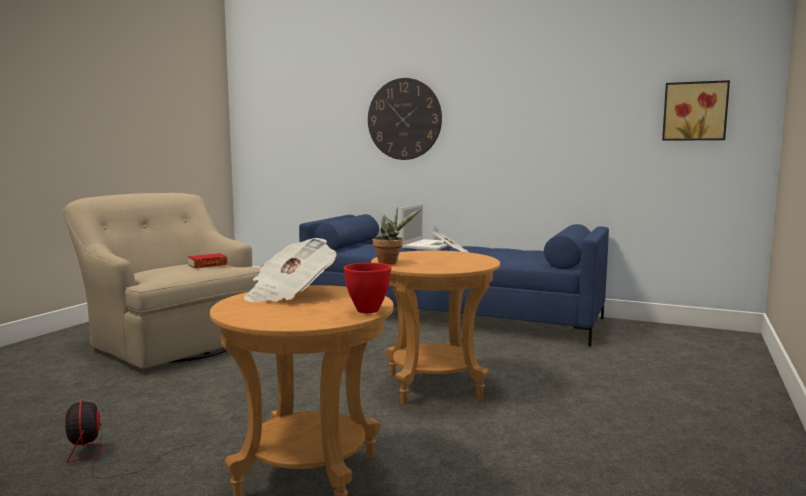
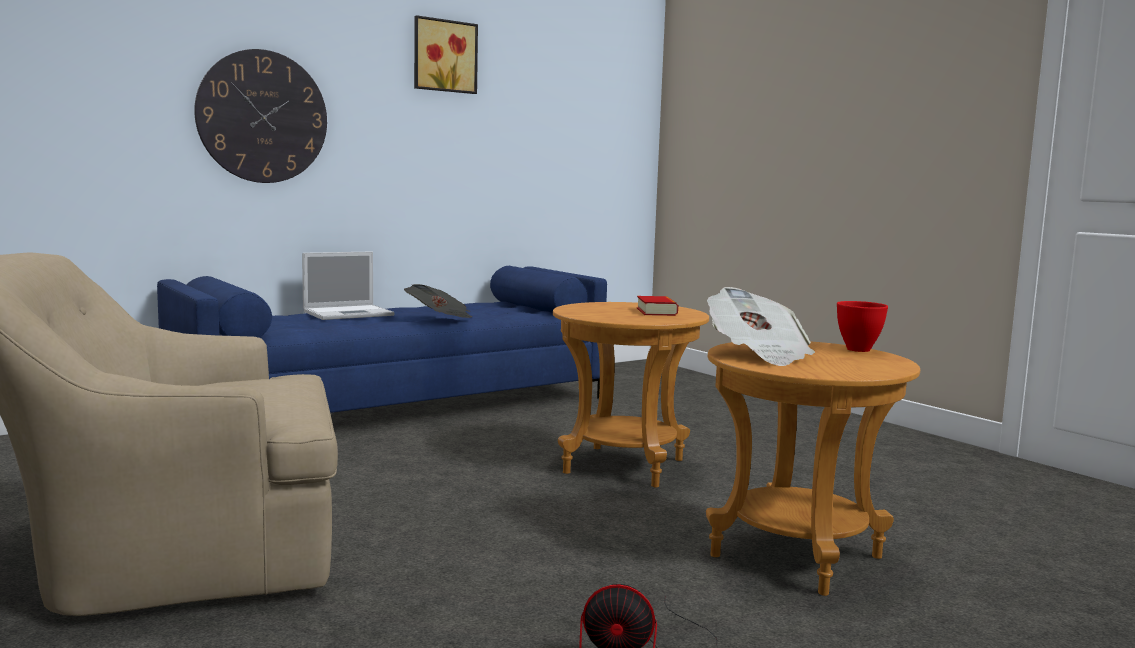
camera: 60 degrees left, 0 degrees up
book [188,253,227,268] -> book moved to [637,296,678,316]
potted plant [373,208,421,264] -> none
laptop [400,204,456,251] -> laptop turned 90 degrees clockwise [302,251,394,320]
picture [662,80,730,141] -> picture moved to [414,15,478,94]

